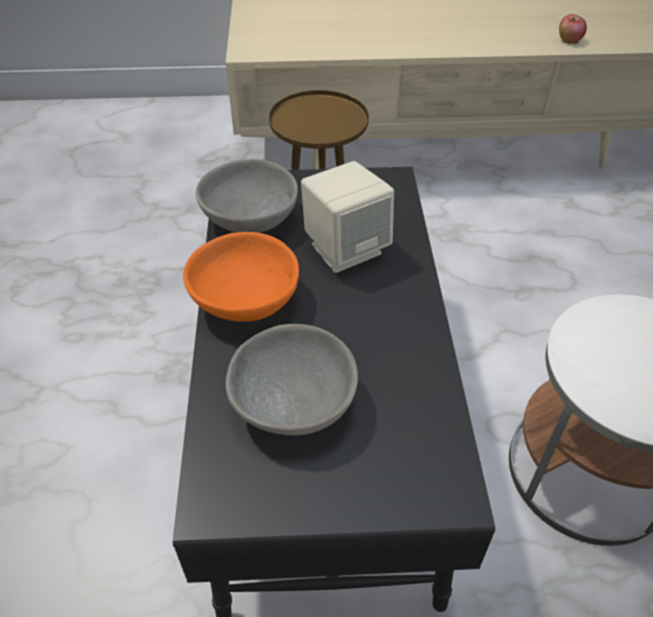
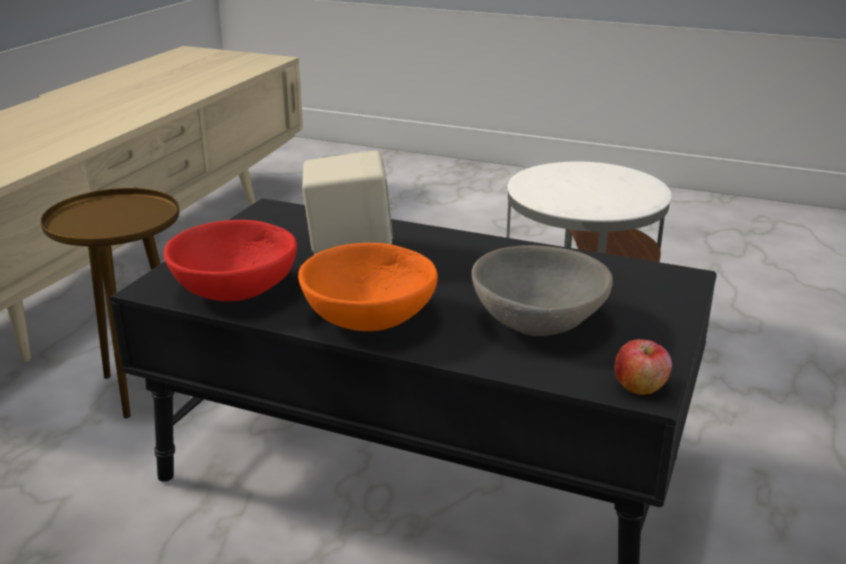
camera: 65 degrees left, 20 degrees down
grey bowl [196,159,298,233] -> red bowl [164,220,297,301]
apple [559,14,587,44] -> apple moved to [614,339,672,395]

